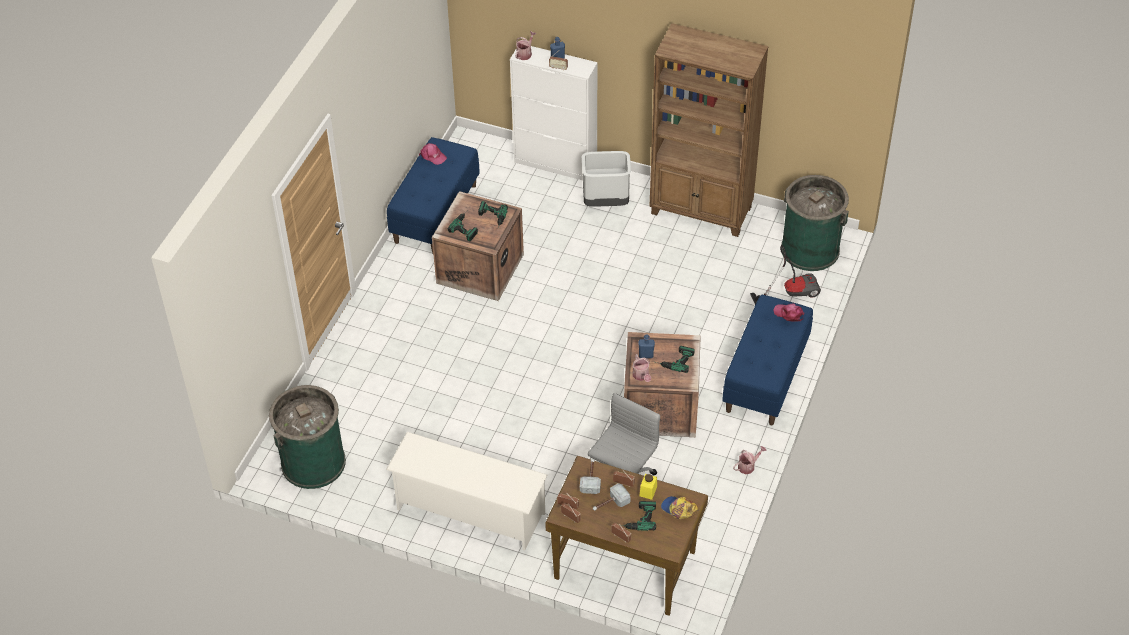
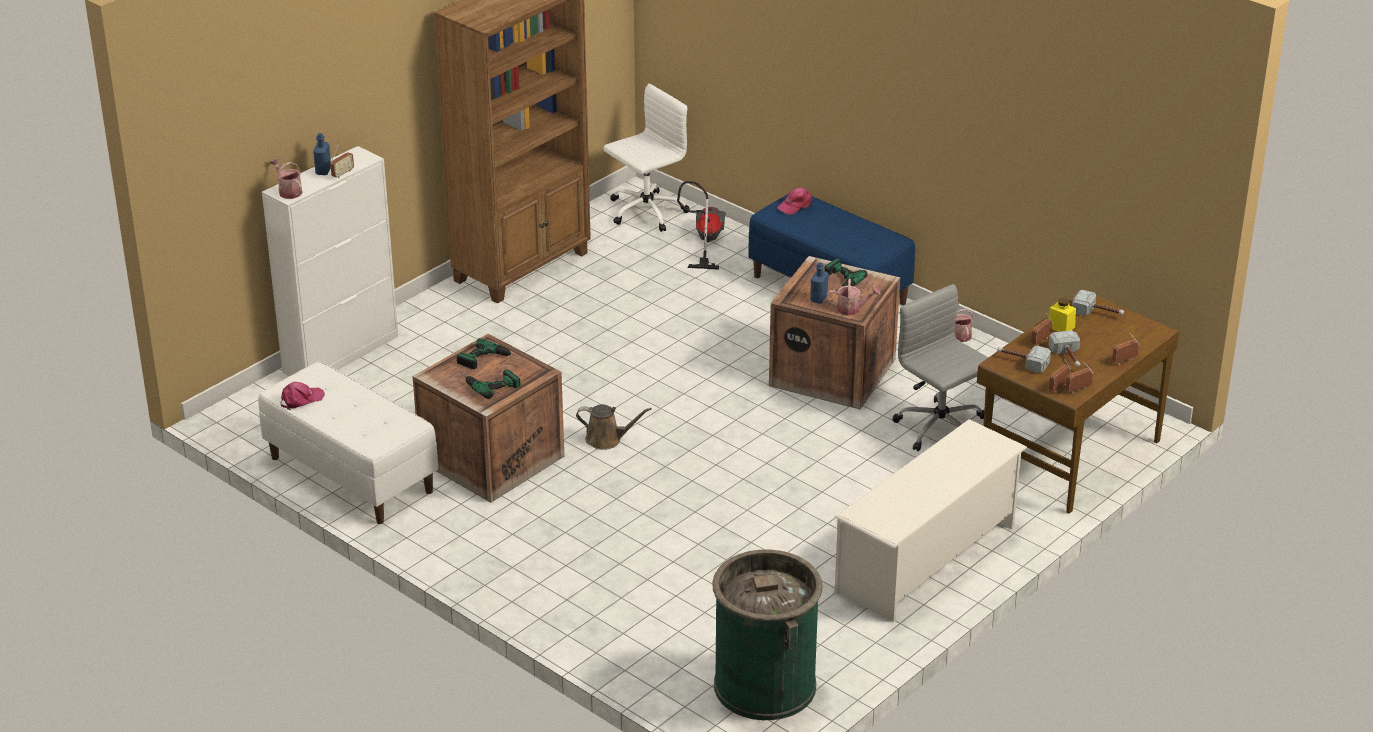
camera: 70 degrees left, 15 degrees down
blue bench [387,137,480,254] -> white bench [258,361,438,524]
grey trash can [582,151,631,207] -> none
power drill [621,501,656,531] -> none
cap [661,496,698,519] -> hammer [1072,290,1124,316]
green trash can [781,175,849,271] -> white office chair [604,84,690,232]
none -> brown watering can [576,404,652,450]

